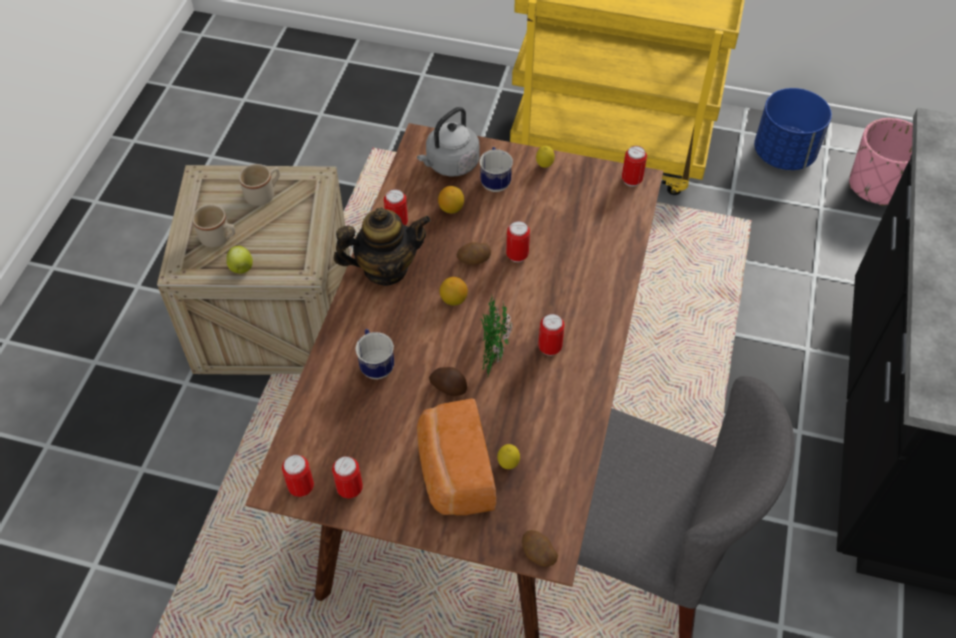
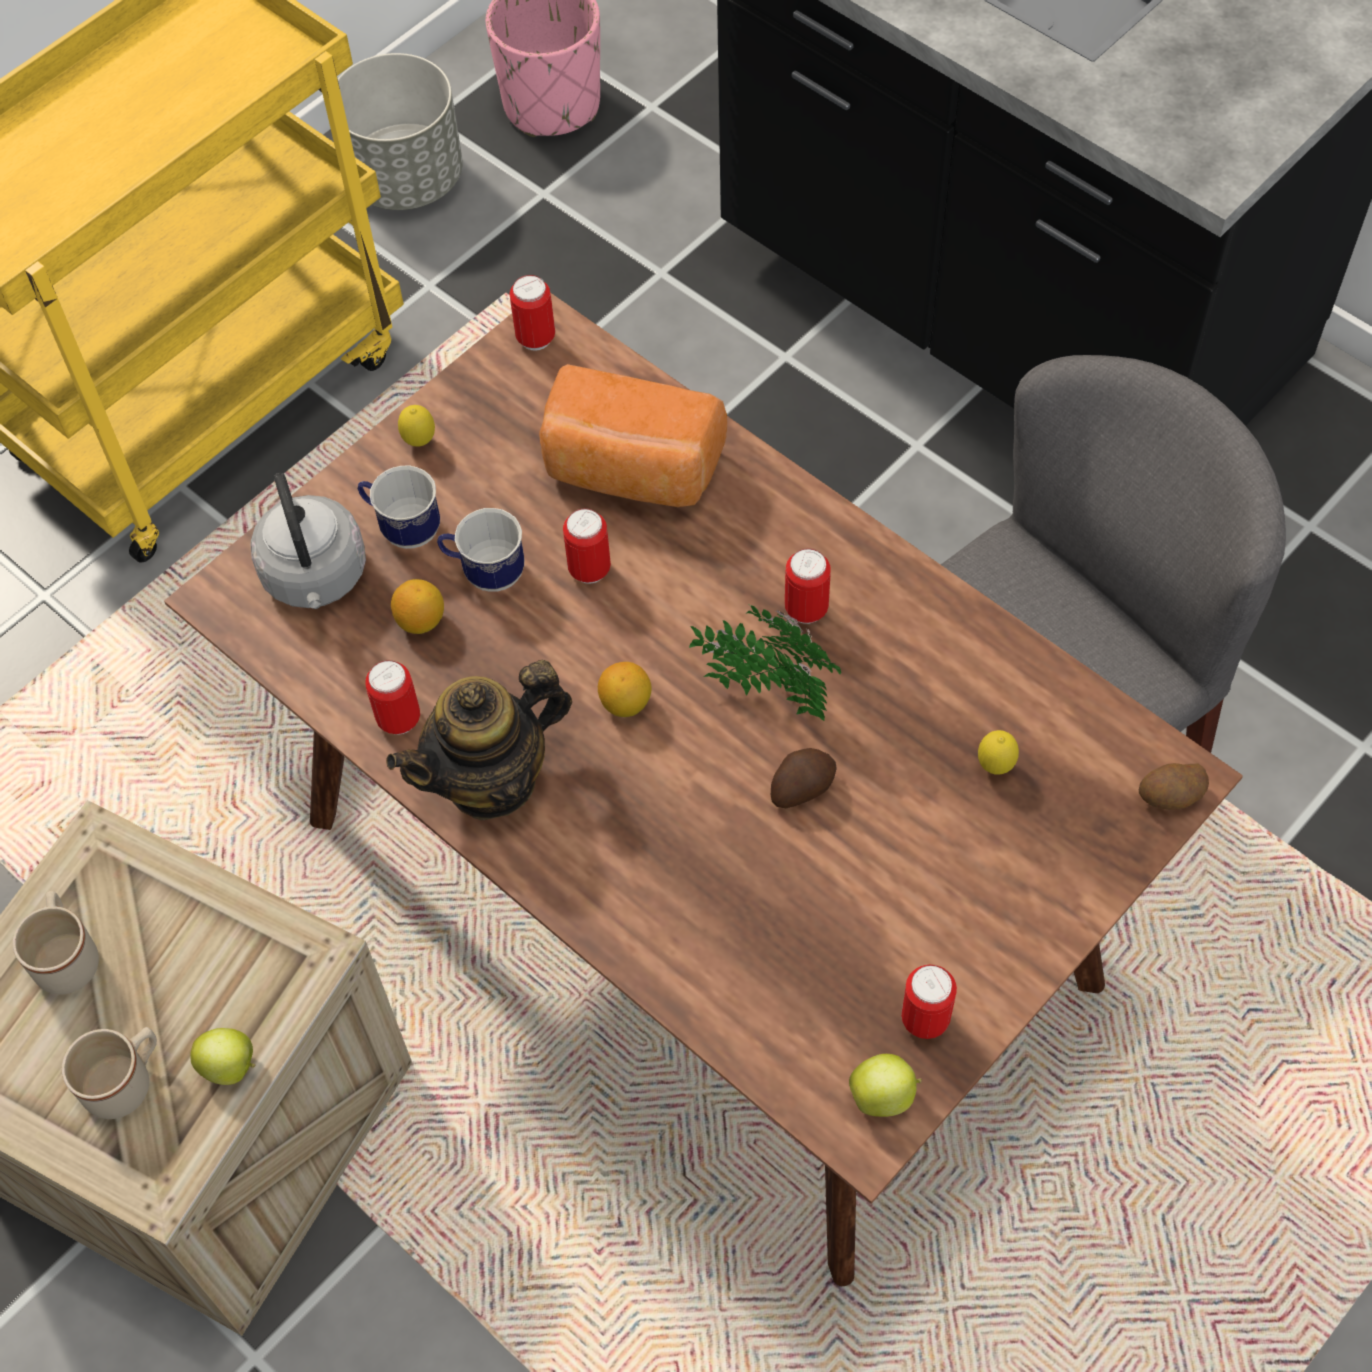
camera: 60 degrees left, 5 degrees up
can [282,455,314,497] -> apple [849,1054,922,1117]
teapot [333,208,431,286] -> teapot turned 135 degrees counterclockwise [386,660,572,821]
mug [355,329,394,379] -> mug moved to [437,508,524,592]
bread [417,398,496,515] -> bread moved to [539,364,727,507]
potato [457,242,491,265] -> none
blue planter [754,88,832,170] -> grey planter [338,53,463,210]

